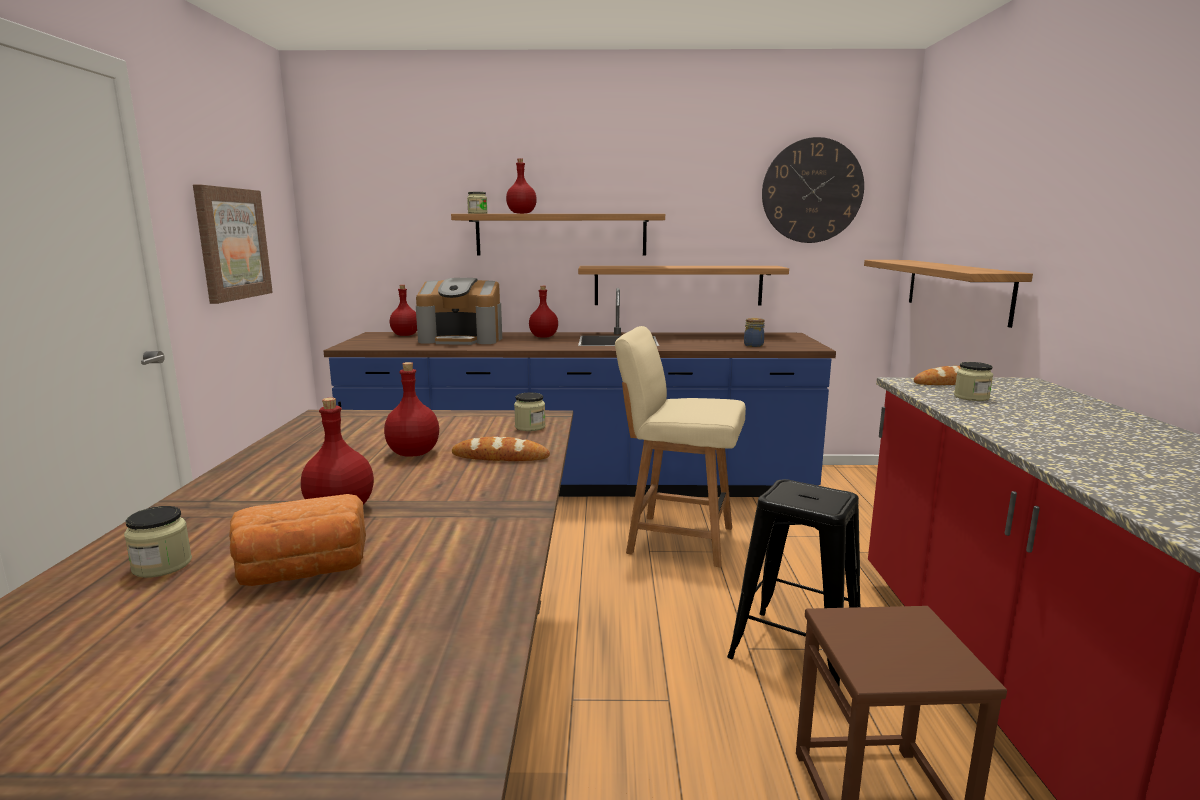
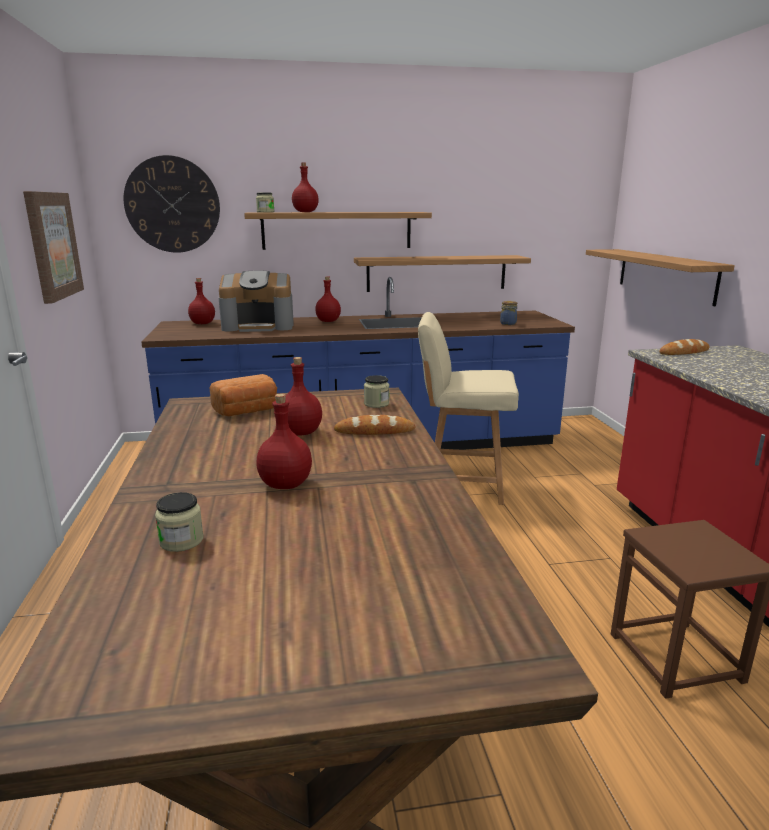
camera: 10 degrees left, 5 degrees up
bread [229,494,366,586] -> bread moved to [210,374,277,416]
black stool [727,479,860,688] -> none
wall clock [762,137,864,243] -> wall clock moved to [123,155,220,253]
jar [954,362,993,401] -> none

